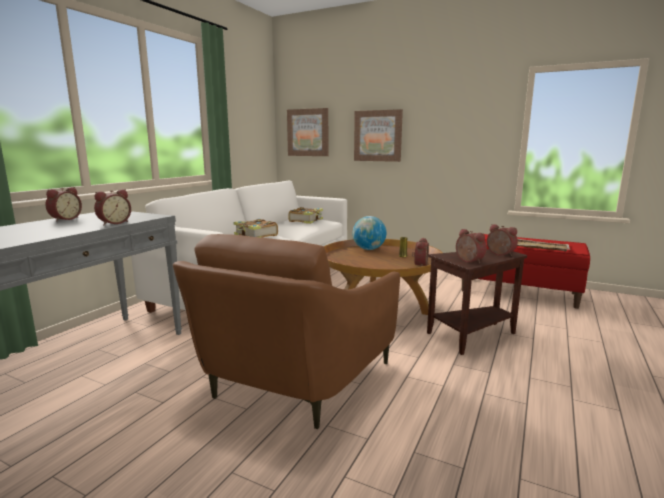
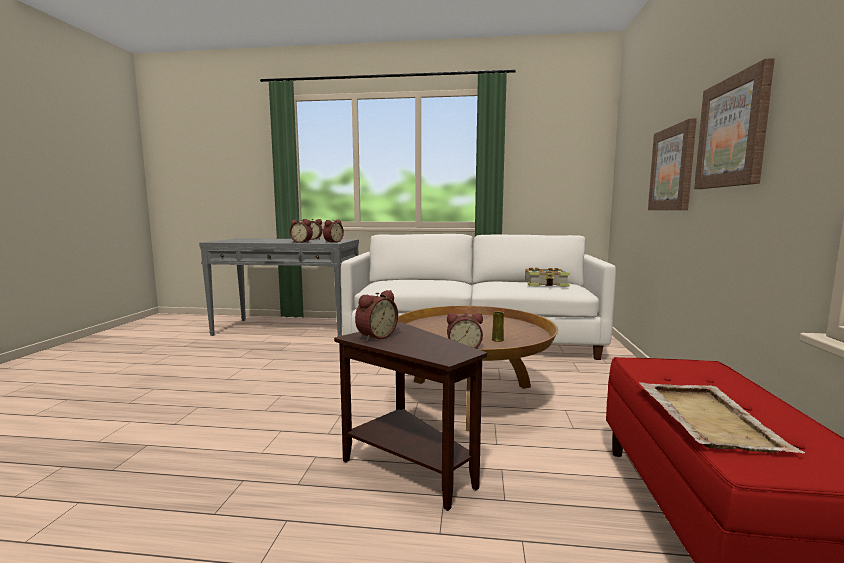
camera: 70 degrees right, 5 degrees down
brown armchair [173,234,400,429] -> none
book [233,219,278,238] -> none
picture [287,108,328,156] -> picture moved to [694,58,775,189]
globe [353,216,387,250] -> none
alarm clock [487,224,518,256] -> alarm clock moved to [323,220,344,243]

